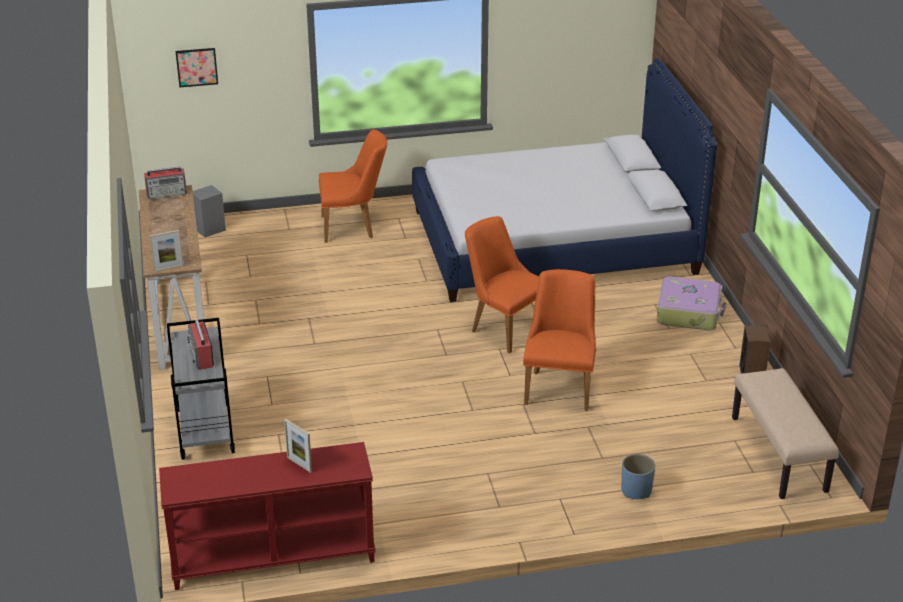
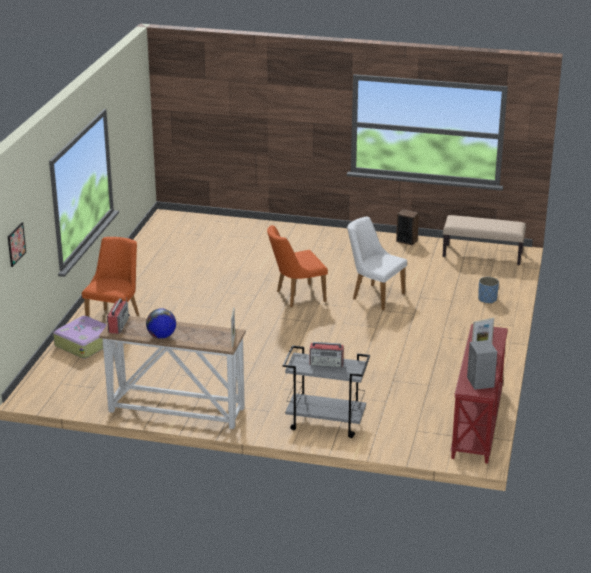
camera: 65 degrees left, 5 degrees down
grey speaker [193,185,226,238] -> grey speaker moved to [467,340,497,390]
bed [412,58,717,302] -> none
orange chair [523,269,596,411] -> white chair [347,217,407,310]
suitcase [657,277,726,330] -> suitcase moved to [53,316,107,359]
none -> globe [146,308,176,339]

